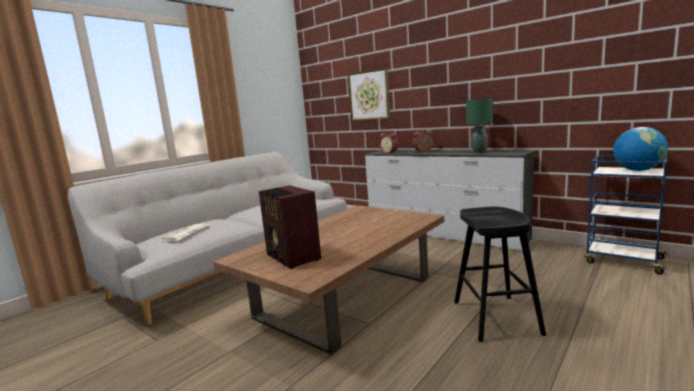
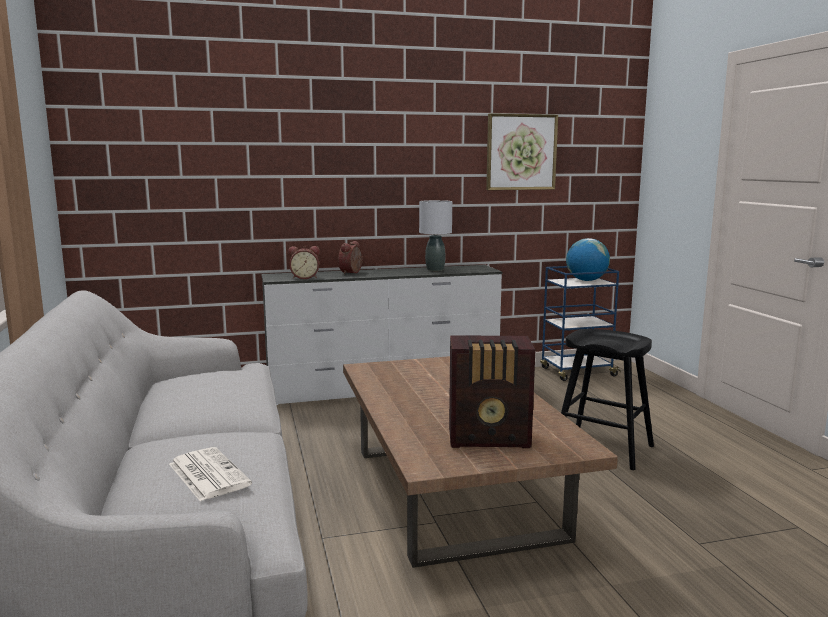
camera: 55 degrees left, 0 degrees up
picture [348,68,390,121] -> picture moved to [486,113,558,190]
green table lamp [466,98,493,153] -> grey table lamp [419,200,452,271]

